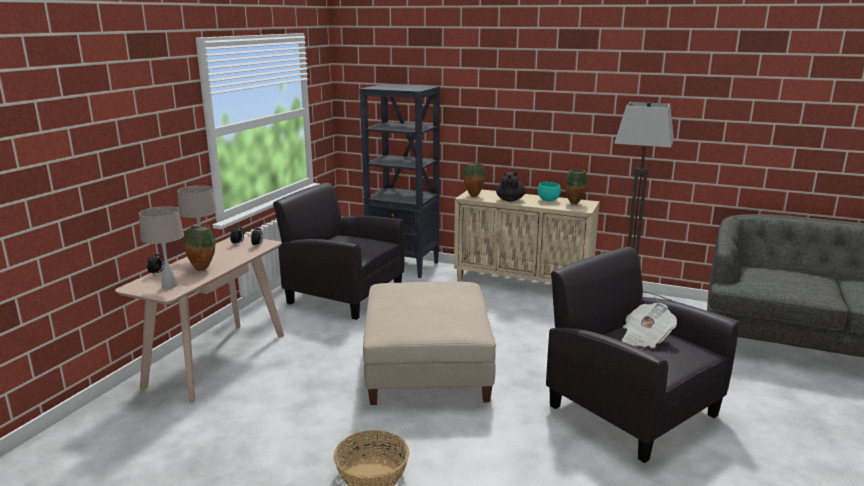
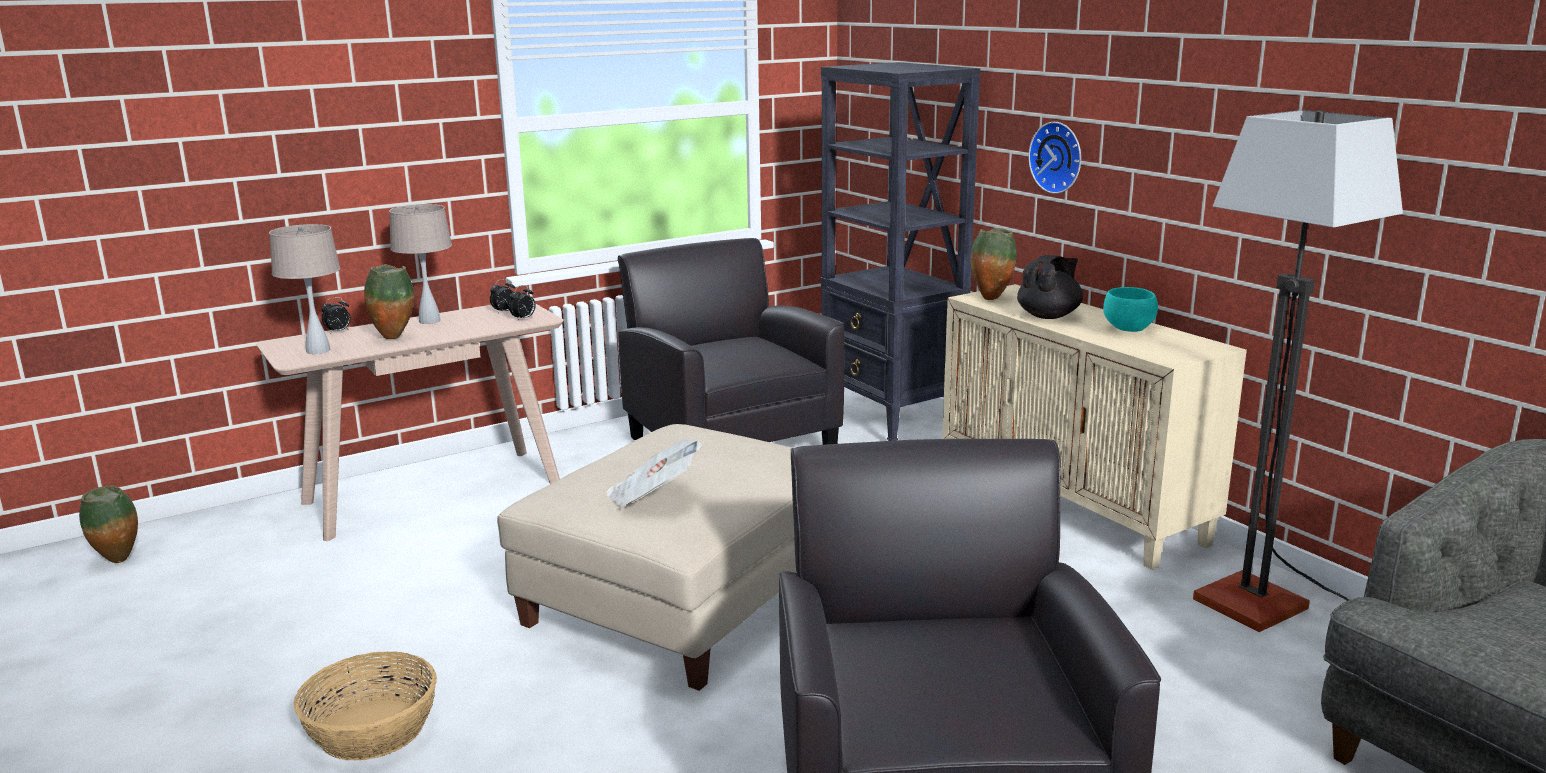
camera: 35 degrees right, 0 degrees up
vase [565,169,588,204] -> vase moved to [79,485,138,563]
newspaper [622,303,677,348] -> newspaper moved to [606,439,702,508]
none -> wall clock [1028,122,1081,194]

